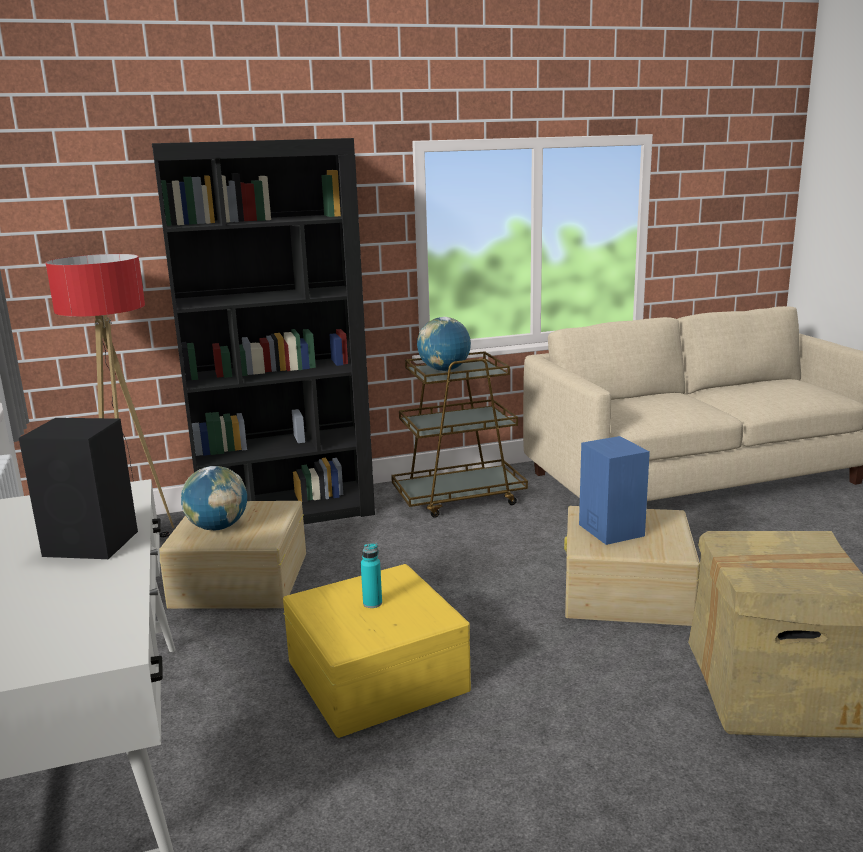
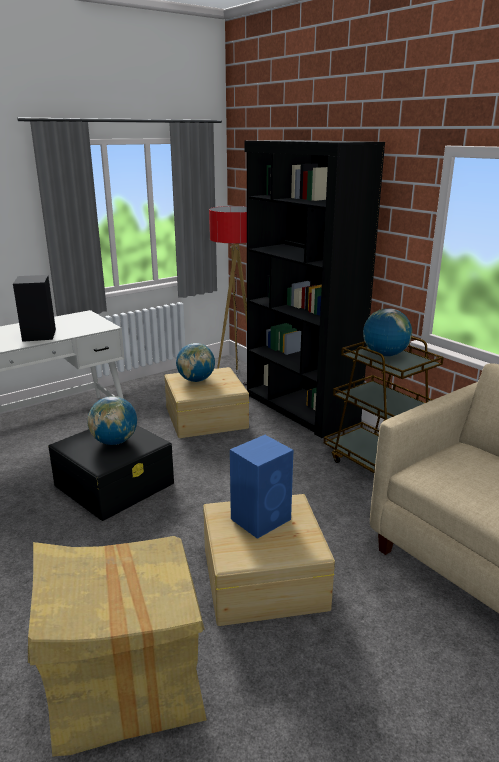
camera: 70 degrees right, 5 degrees up
yellow storage box [283,564,471,738] -> black storage box [48,425,174,521]
turquoise bottle [361,543,382,608] -> globe [87,396,137,445]

